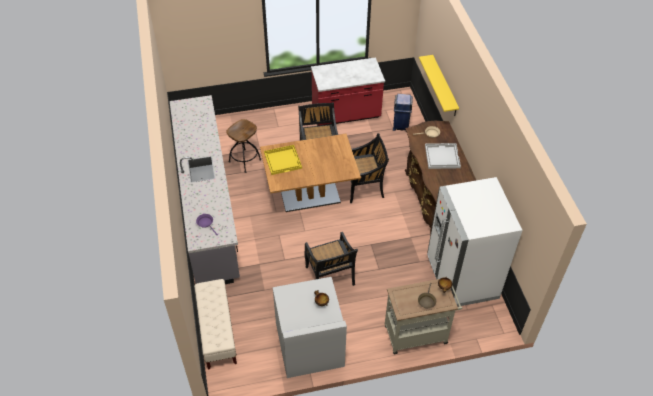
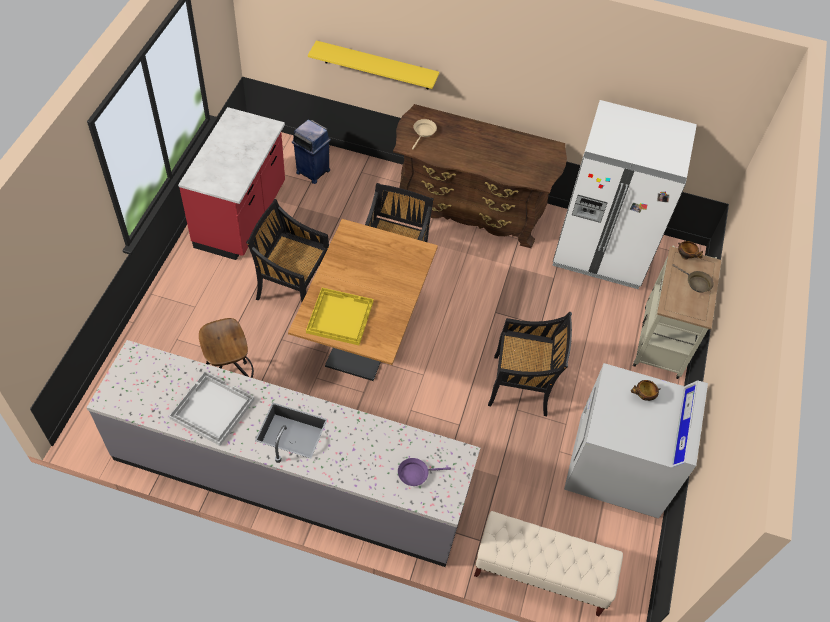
camera: 65 degrees left, 5 degrees up
white tray [425,143,461,169] -> white tray moved to [169,371,255,446]

